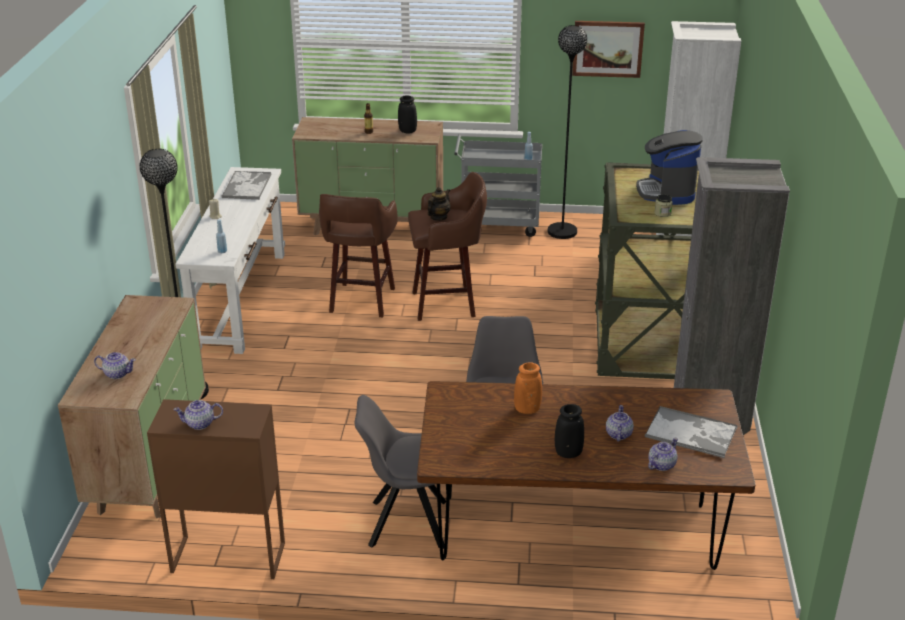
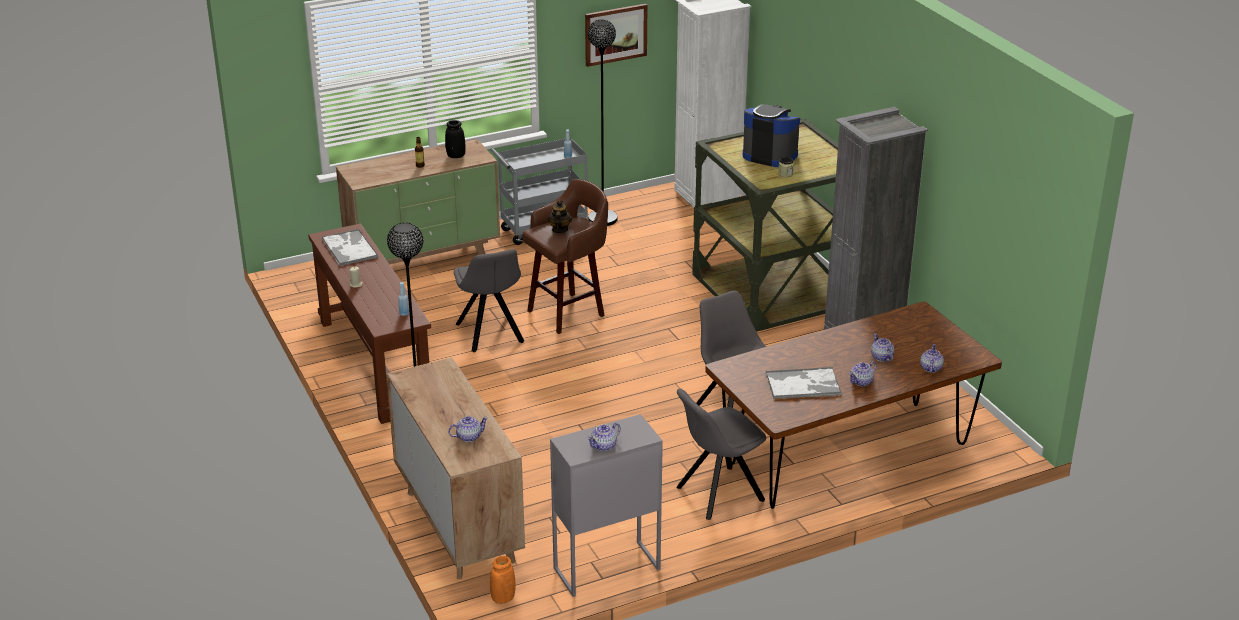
camera: 30 degrees left, 0 degrees up
brown cabinet [147,399,285,579] -> grey cabinet [550,414,663,597]
white console table [175,167,285,354] -> brown console table [308,224,431,424]
brown stool [319,194,397,317] -> grey chair [454,249,524,352]
orange vase [514,362,542,414] -> orange vase moved to [490,556,516,604]
black vase [555,404,584,458] -> teapot [849,361,876,386]
coffee machine [636,130,703,205] -> coffee machine turned 150 degrees clockwise [743,104,800,167]
tray [645,406,738,458] -> tray moved to [766,367,842,399]

